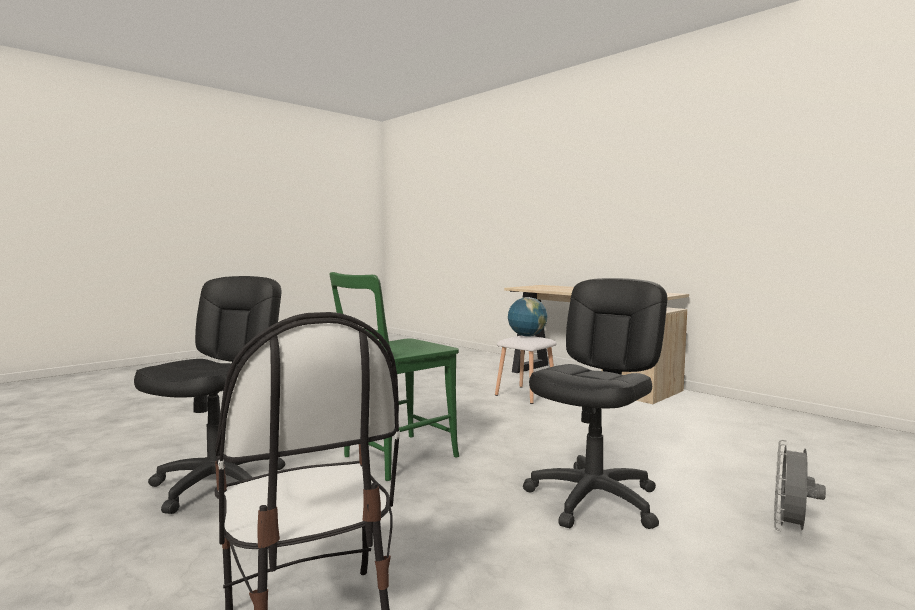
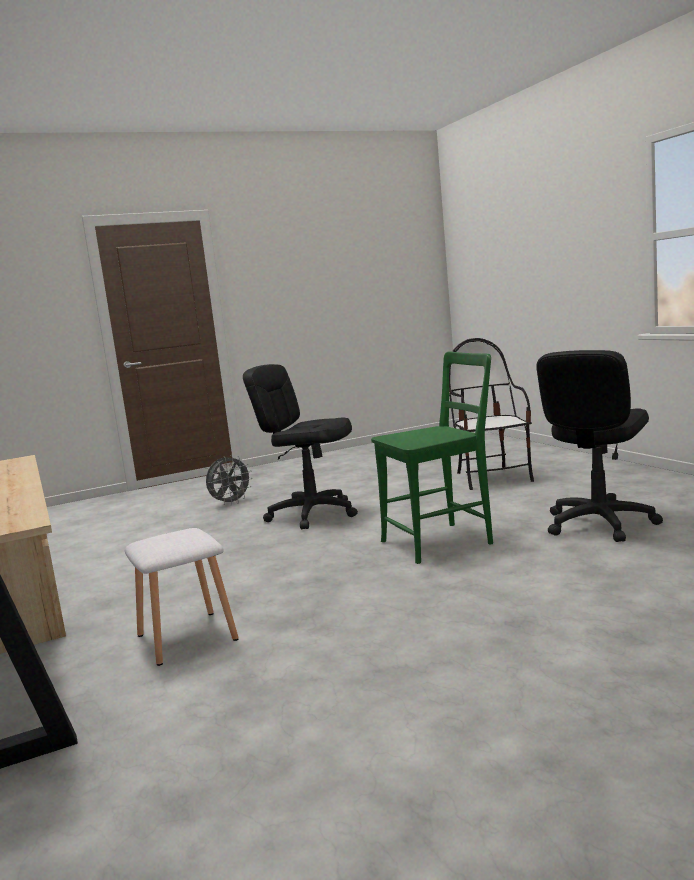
camera: 160 degrees left, 5 degrees up
globe [508,297,548,336] -> none
black office chair [523,278,667,529] -> black office chair turned 60 degrees clockwise [243,364,358,529]

